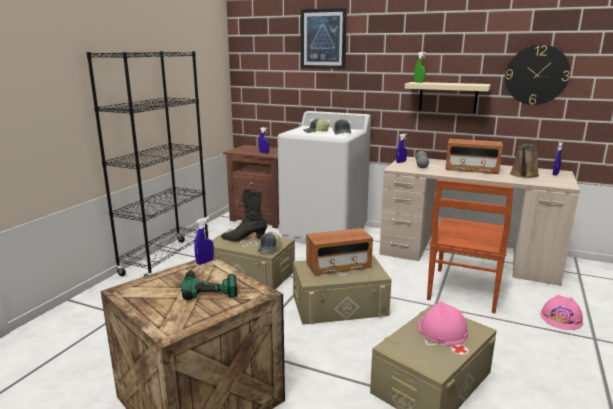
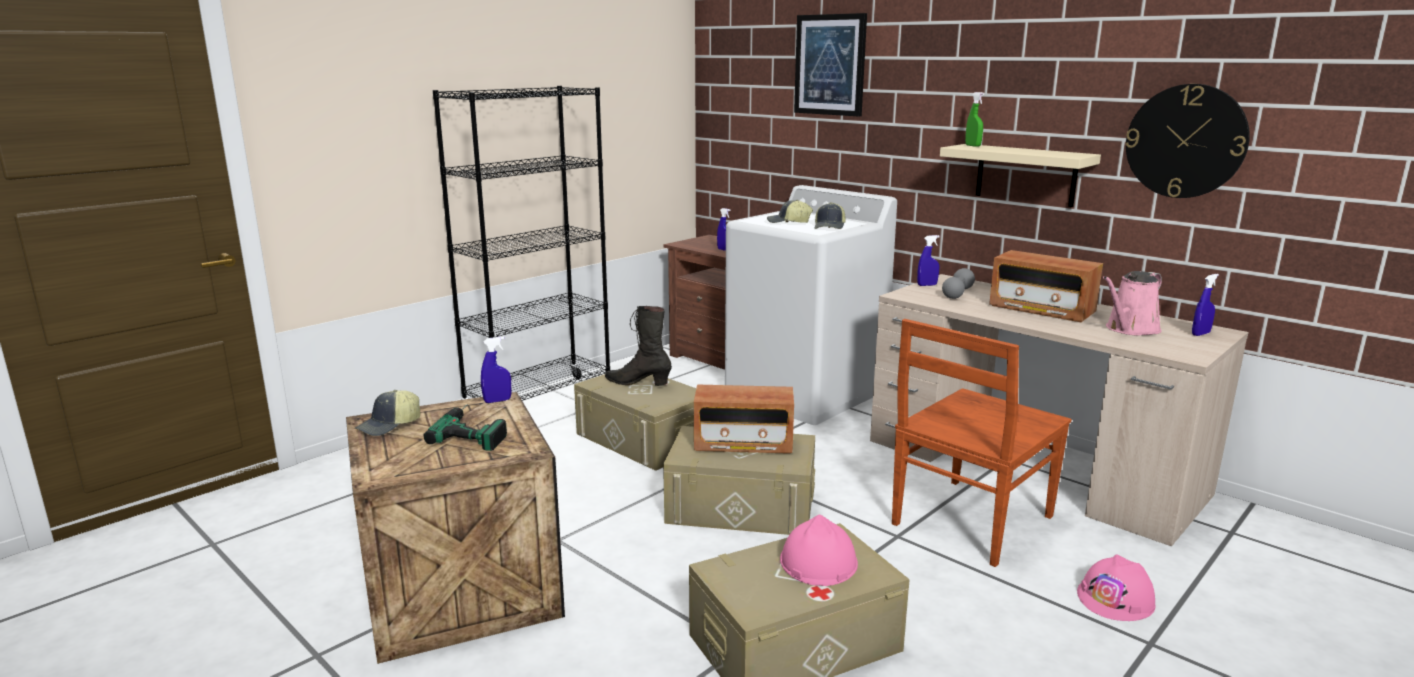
camera: 20 degrees right, 0 degrees up
cap [257,232,280,253] -> cap moved to [354,390,421,436]
brown watering can [510,144,539,178] -> pink watering can [1103,271,1162,336]

